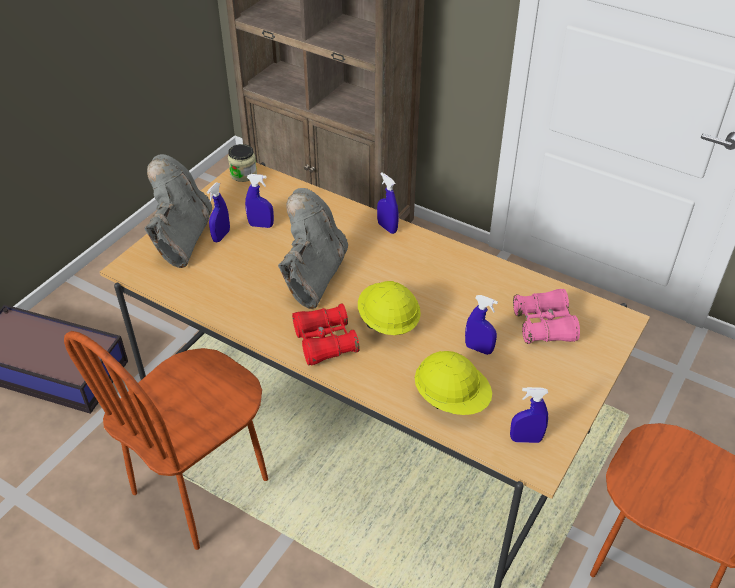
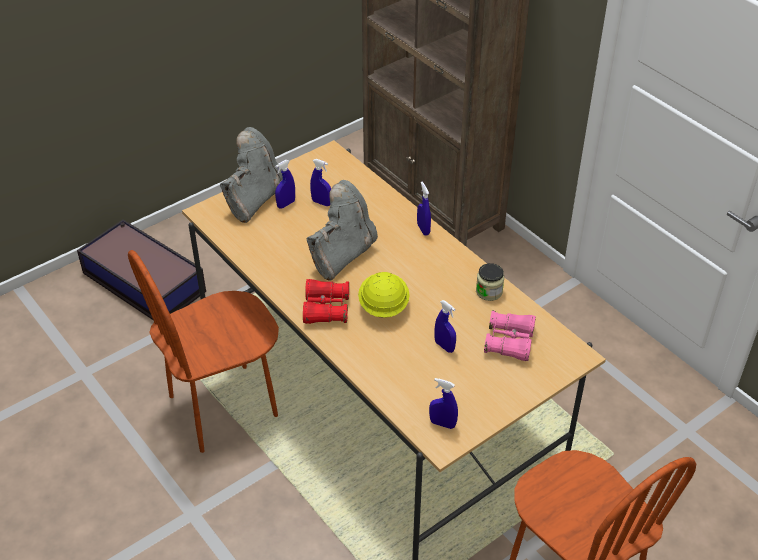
camera: 20 degrees right, 0 degrees up
jar [228,144,257,182] -> jar moved to [476,263,504,301]
yellow hard hat [415,351,492,415] -> none

